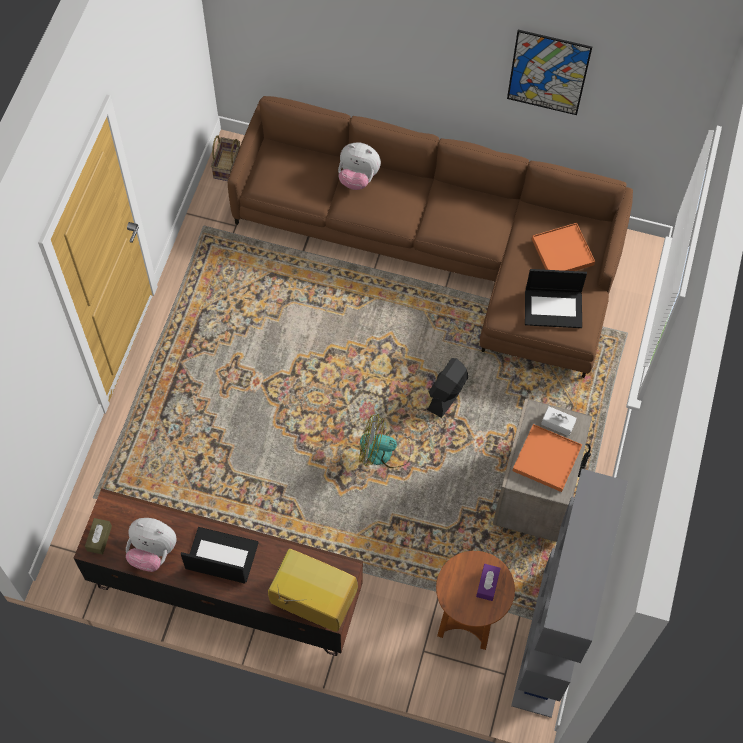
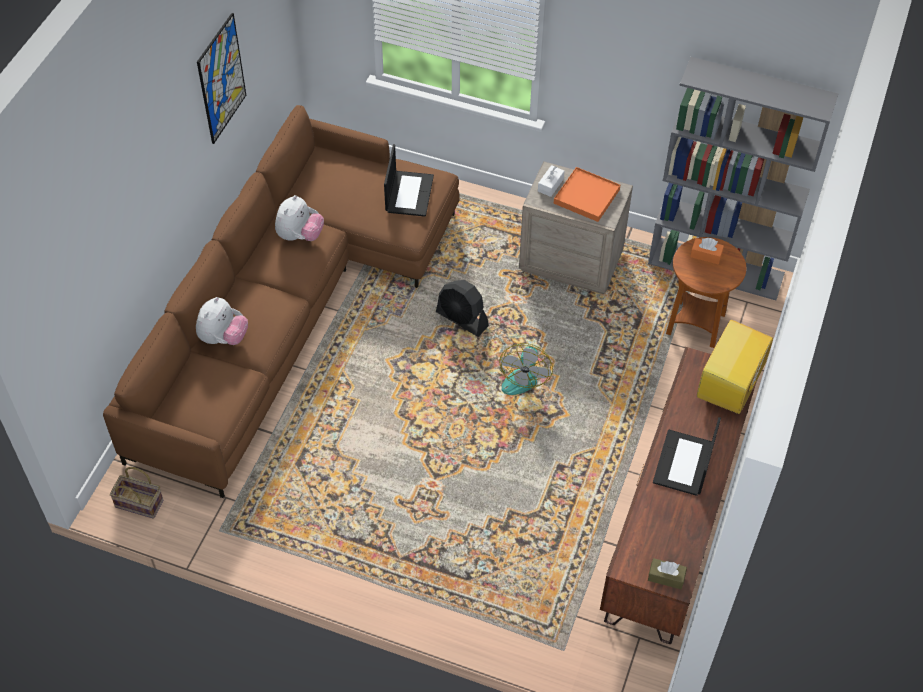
camera: 85 degrees left, 10 degrees down
plush toy [126,518,176,572] -> plush toy moved to [275,195,324,241]
purple tissue box [476,564,501,601] -> orange tissue box [690,238,724,264]
orange tray [532,223,595,271] -> none

